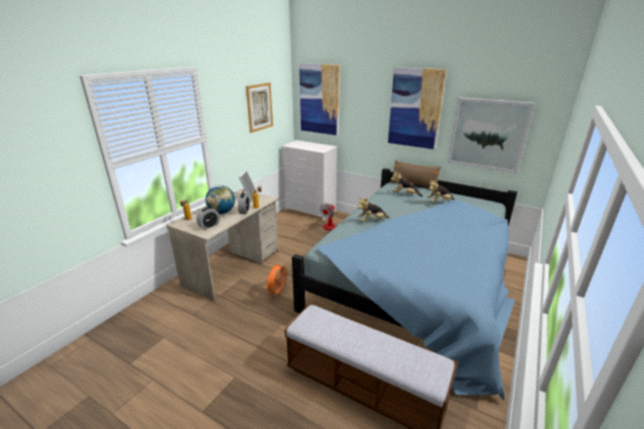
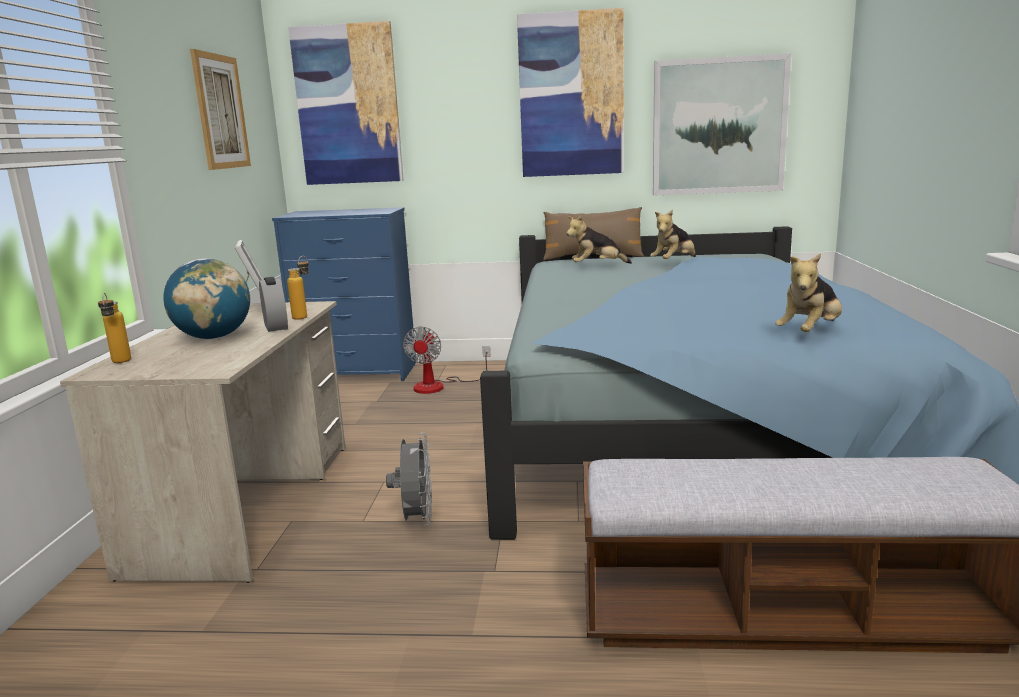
camera: 25 degrees left, 10 degrees down
alarm clock [196,207,220,230] -> none
orange fan [267,264,290,298] -> grey fan [386,432,432,526]
white dresser [281,140,338,221] -> blue dresser [272,207,416,381]
plush toy [358,197,389,222] -> plush toy moved to [775,253,842,332]

